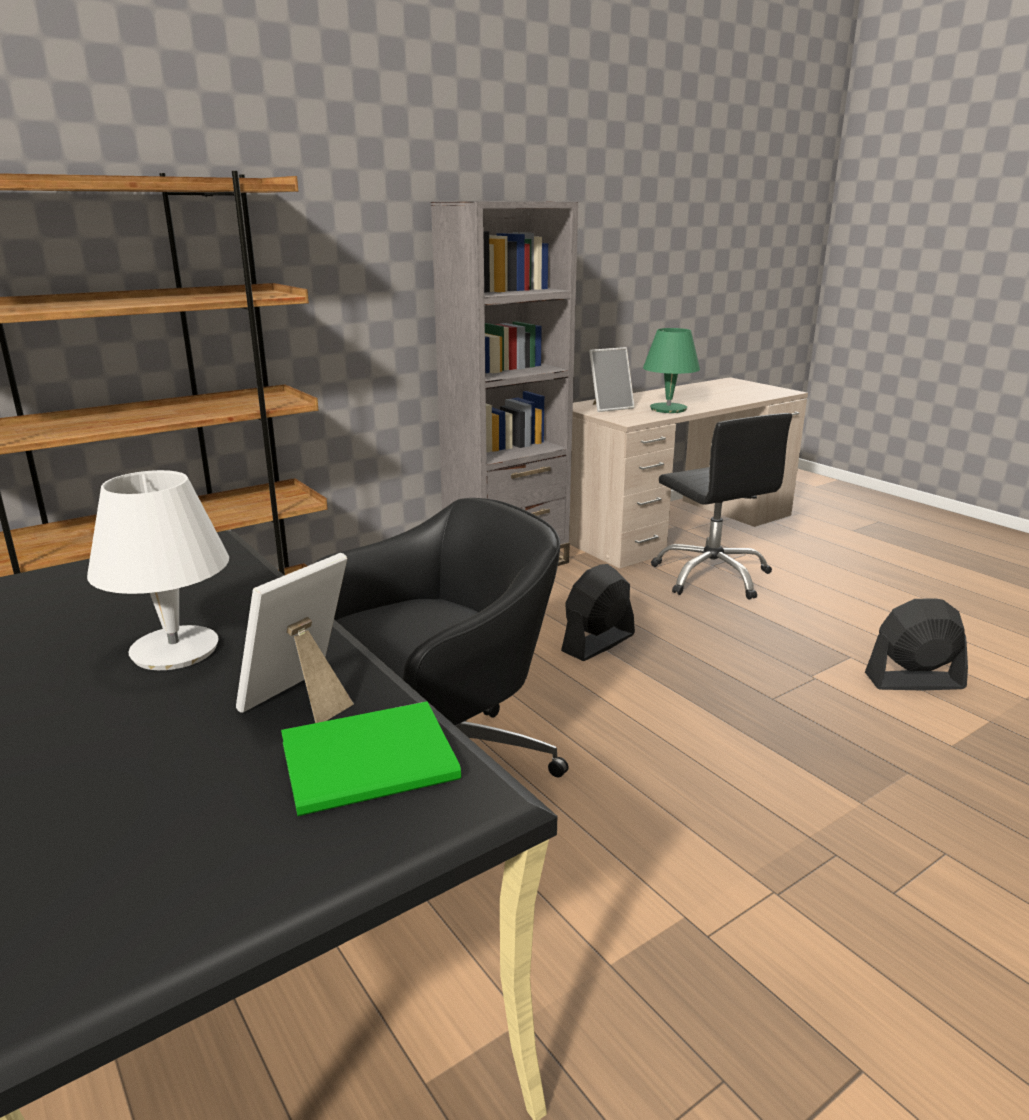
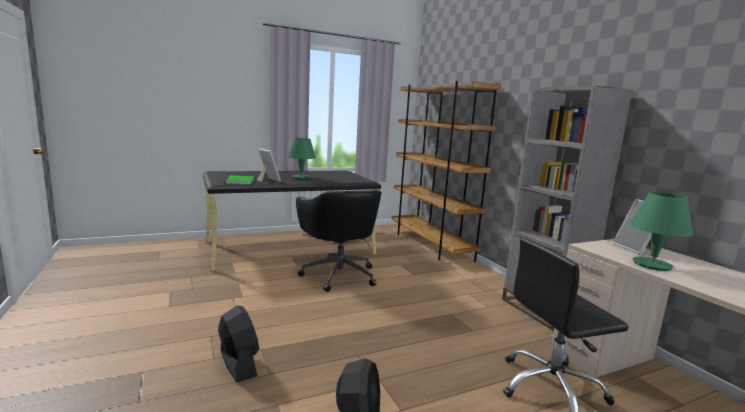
camera: 100 degrees right, 10 degrees down
white table lamp [87,470,229,670] -> green table lamp [288,138,316,179]
black fan [561,564,635,661] -> black fan moved to [218,305,259,383]

